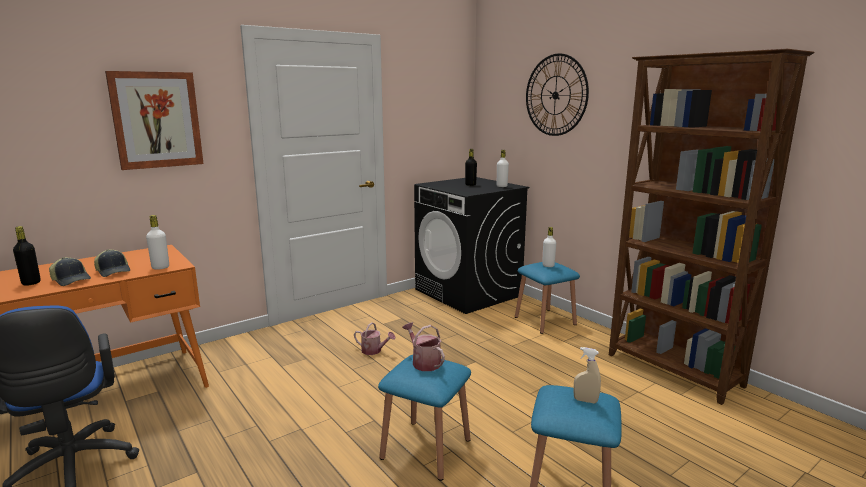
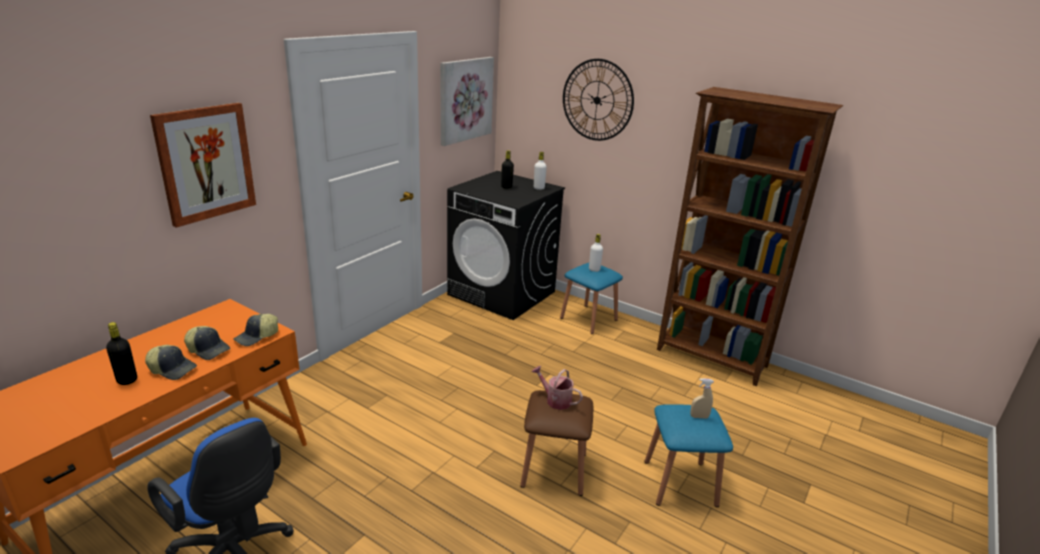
camera: 20 degrees left, 10 degrees up
white bottle [146,215,169,270] -> cap [233,314,278,346]
watering can [354,322,395,355] -> none
blue stool [378,355,471,481] -> brown stool [520,390,593,496]
none -> picture [440,57,494,146]

